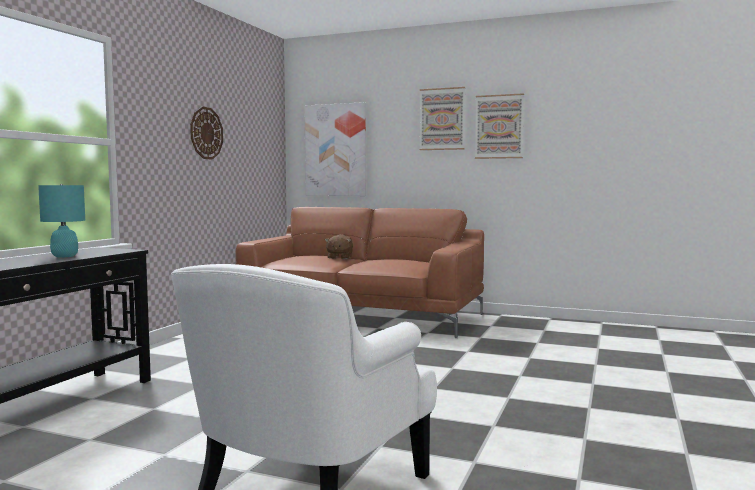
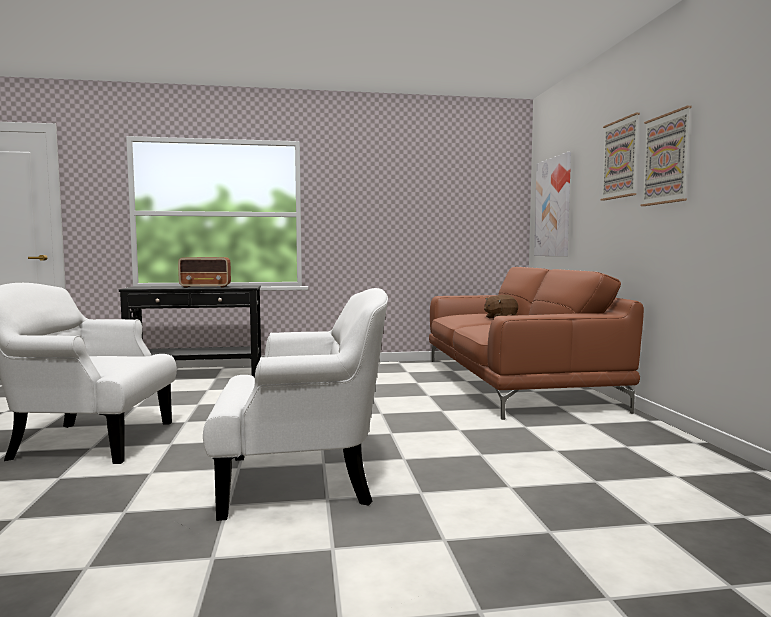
camera: 60 degrees right, 0 degrees up
turquoise table lamp [38,184,85,258] -> radio [178,257,231,288]
wall clock [190,107,223,160] -> none
none -> white armchair [203,288,388,521]

